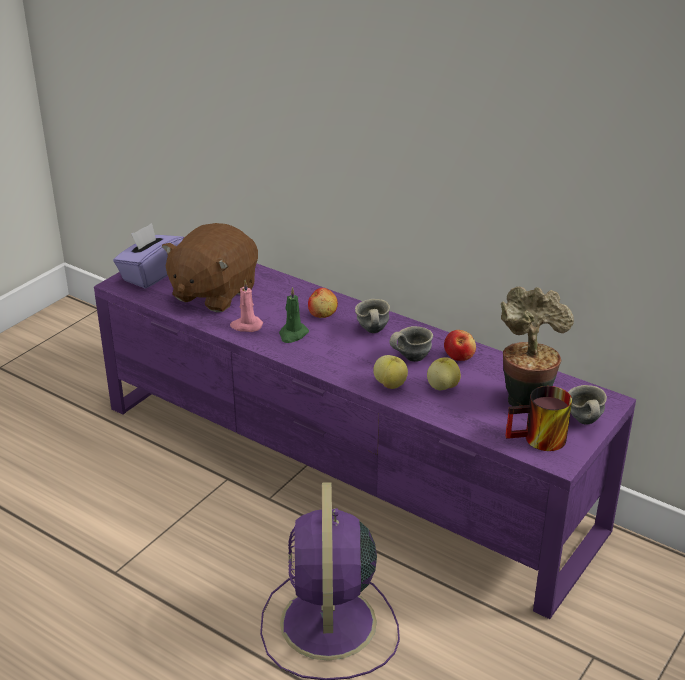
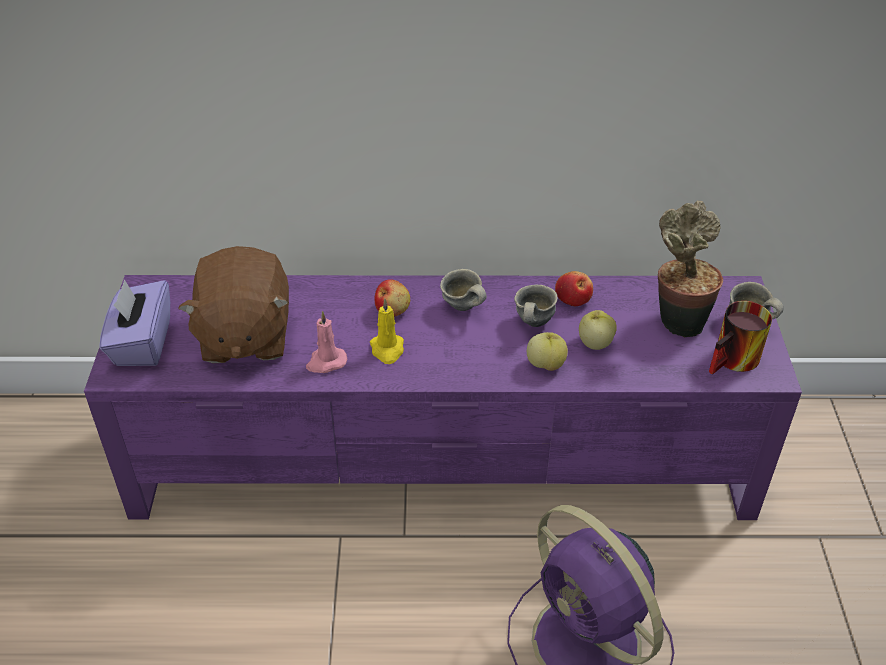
camera: 35 degrees left, 10 degrees up
green candle [279,287,309,343] -> yellow candle [370,299,404,364]

